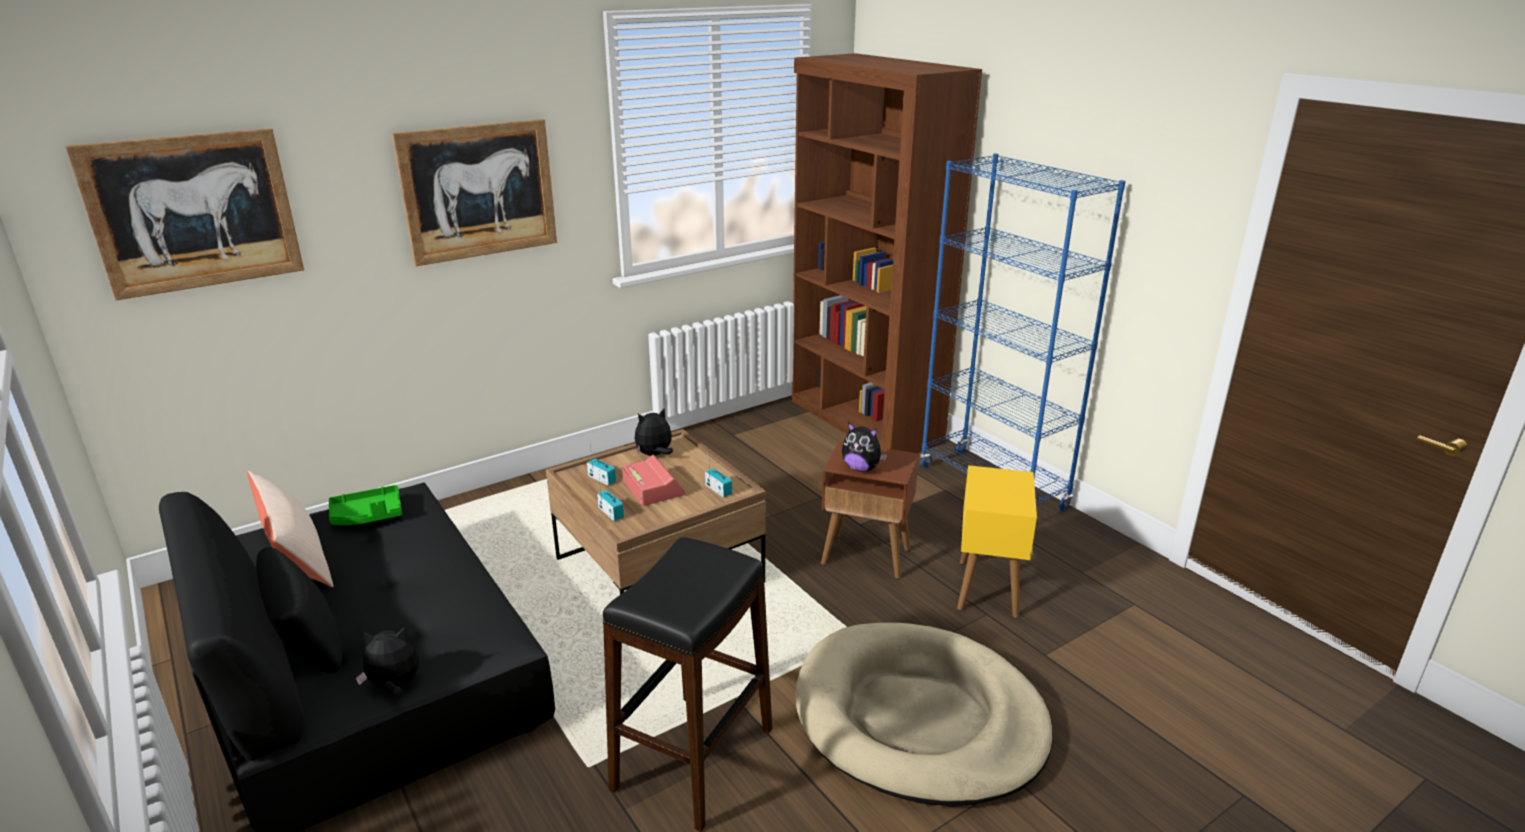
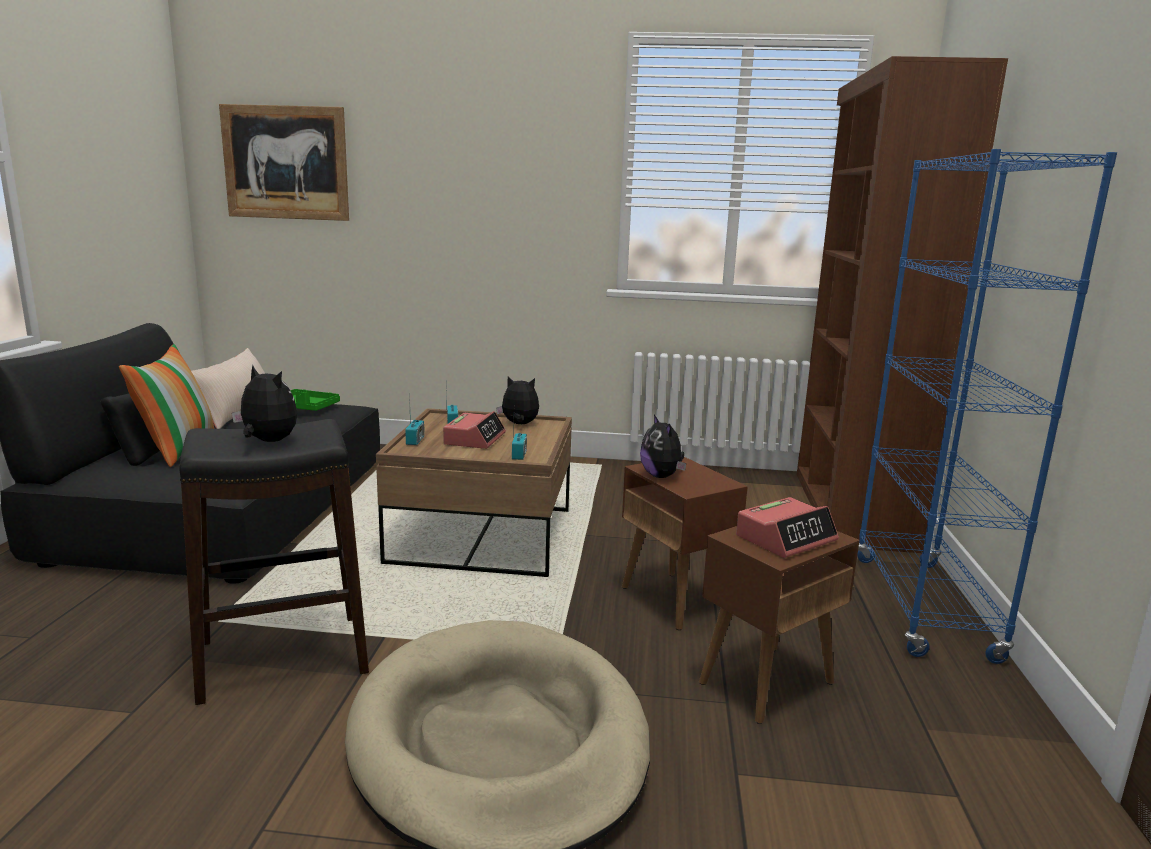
camera: 40 degrees right, 10 degrees down
plush toy [356,627,419,695] -> plush toy moved to [232,365,297,442]
picture [392,119,557,266] -> none
yellow side table [957,465,1037,618] -> brown side table [699,526,860,724]
none -> pillow [119,344,215,467]
none -> alarm clock [736,497,839,558]

